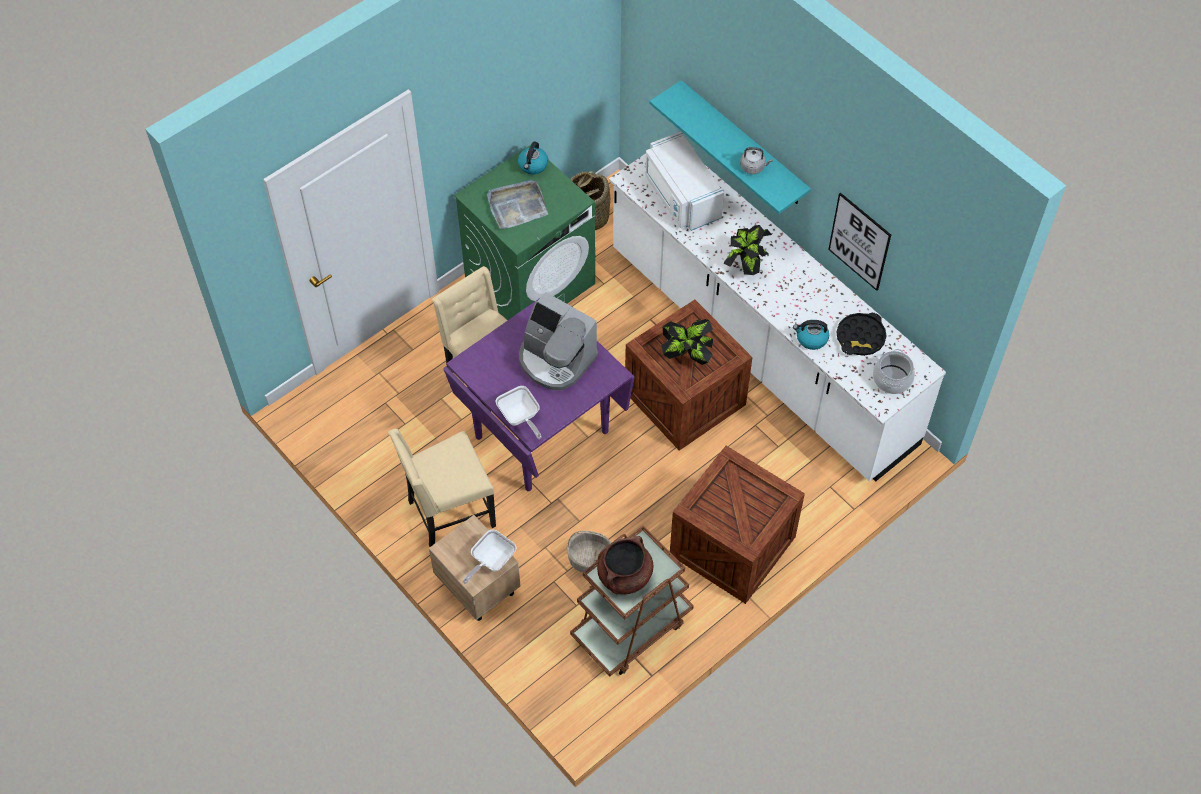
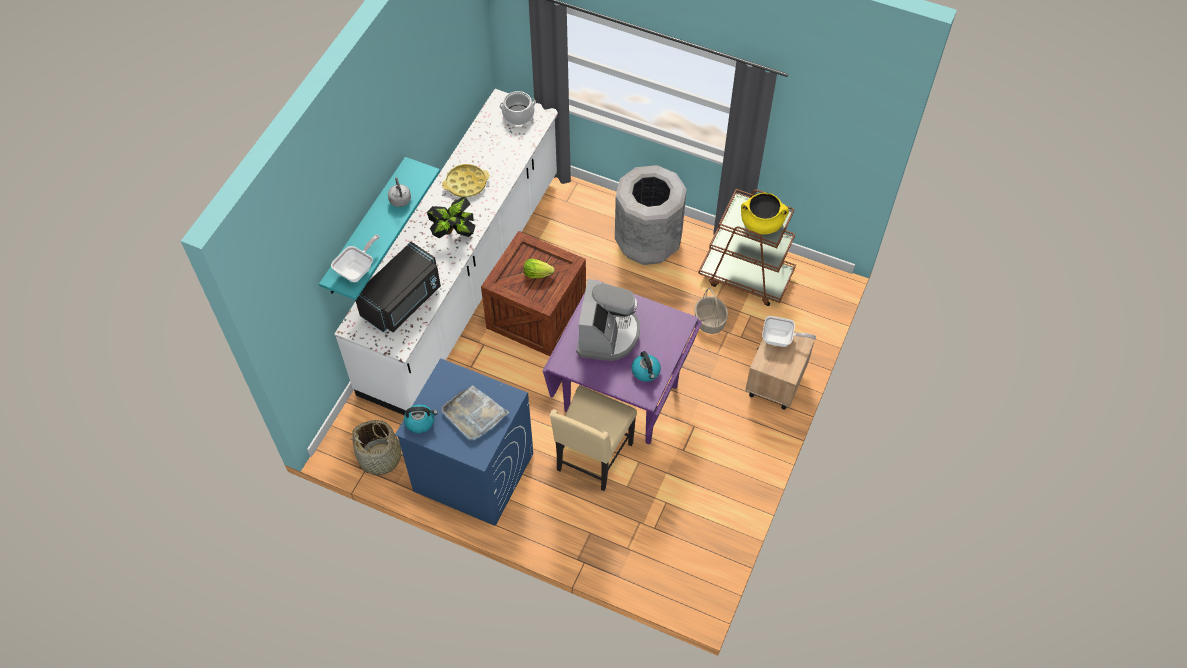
camera: 115 degrees left, 0 degrees up
beige chair [388,429,496,547] -> none
green washing machine [454,145,595,320] -> blue washing machine [395,358,533,526]
frying pan [496,386,542,439] -> frying pan moved to [331,235,380,282]
brown cooking pot [597,536,653,594] -> yellow cooking pot [741,192,789,234]
white microwave [645,131,724,231] -> black microwave [355,242,441,333]
potted plant [661,319,713,365] -> lettuce [524,259,555,278]
crate [670,446,805,604] -> grey trash can [615,165,687,265]
kettle [793,320,829,350] -> kettle moved to [632,351,661,382]
picture [828,192,891,291] -> none
black tray [836,313,886,356] -> none
none -> yellow tray [442,164,490,198]

